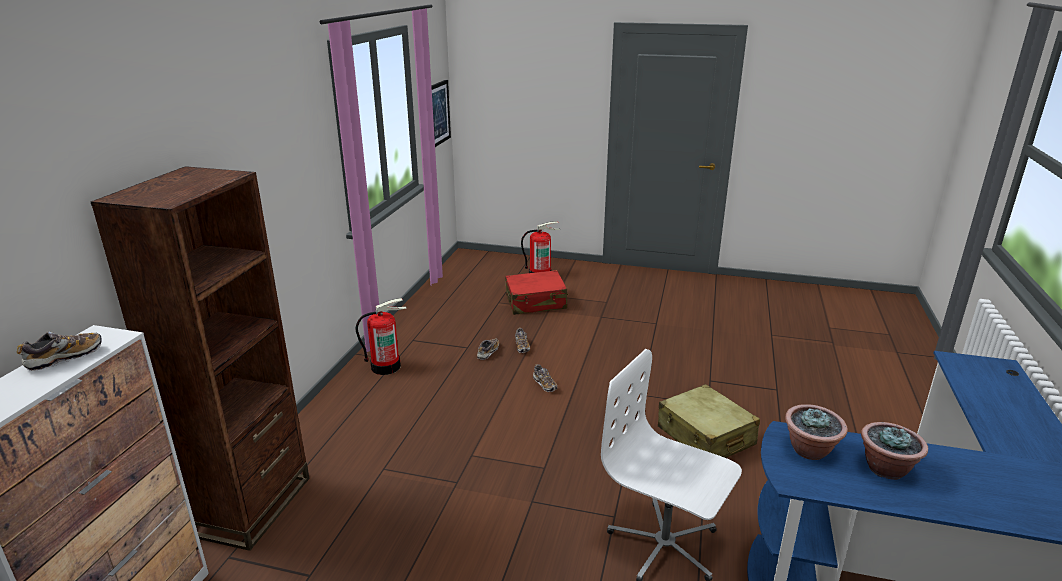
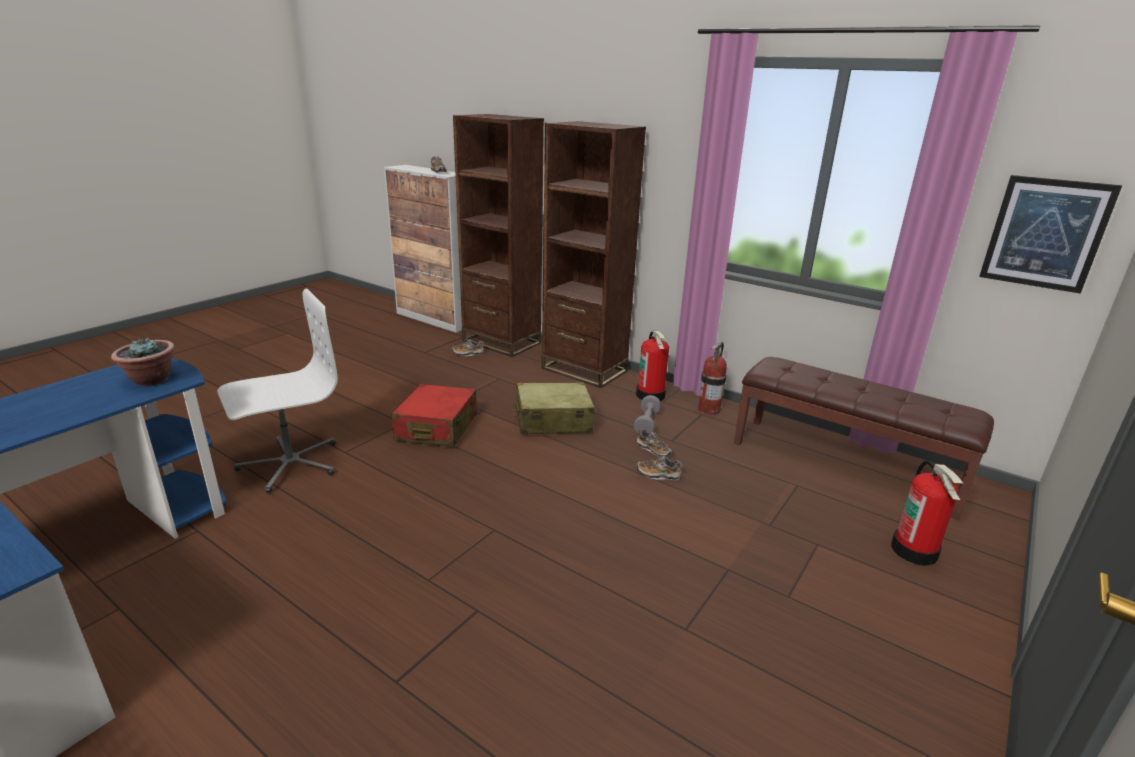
camera: 110 degrees right, 0 degrees up
red suitcase [505,270,568,315] -> red suitcase moved to [391,384,477,447]
shoe [533,364,557,392] -> shoe moved to [452,339,484,356]
beige suitcase [658,384,760,458] -> beige suitcase moved to [512,382,595,435]
potted plant [861,422,928,480] -> none
none -> brown bookcase [541,121,646,388]
none -> grey dumbbell [634,395,661,434]
none -> fire extinguisher [698,342,727,415]
none -> brown bench [734,357,994,520]

